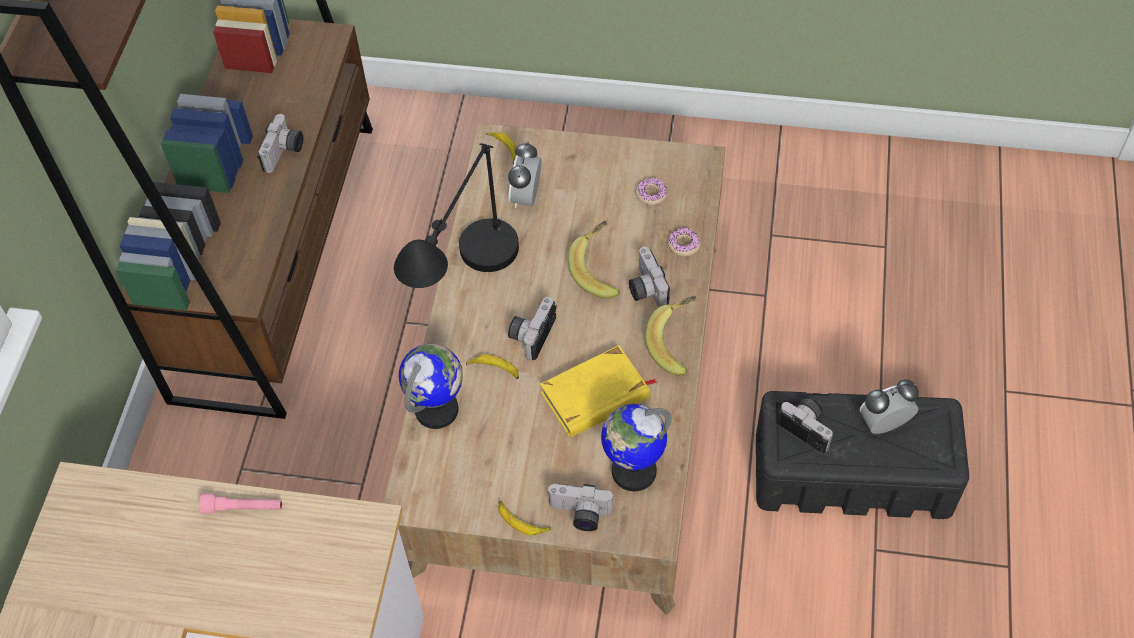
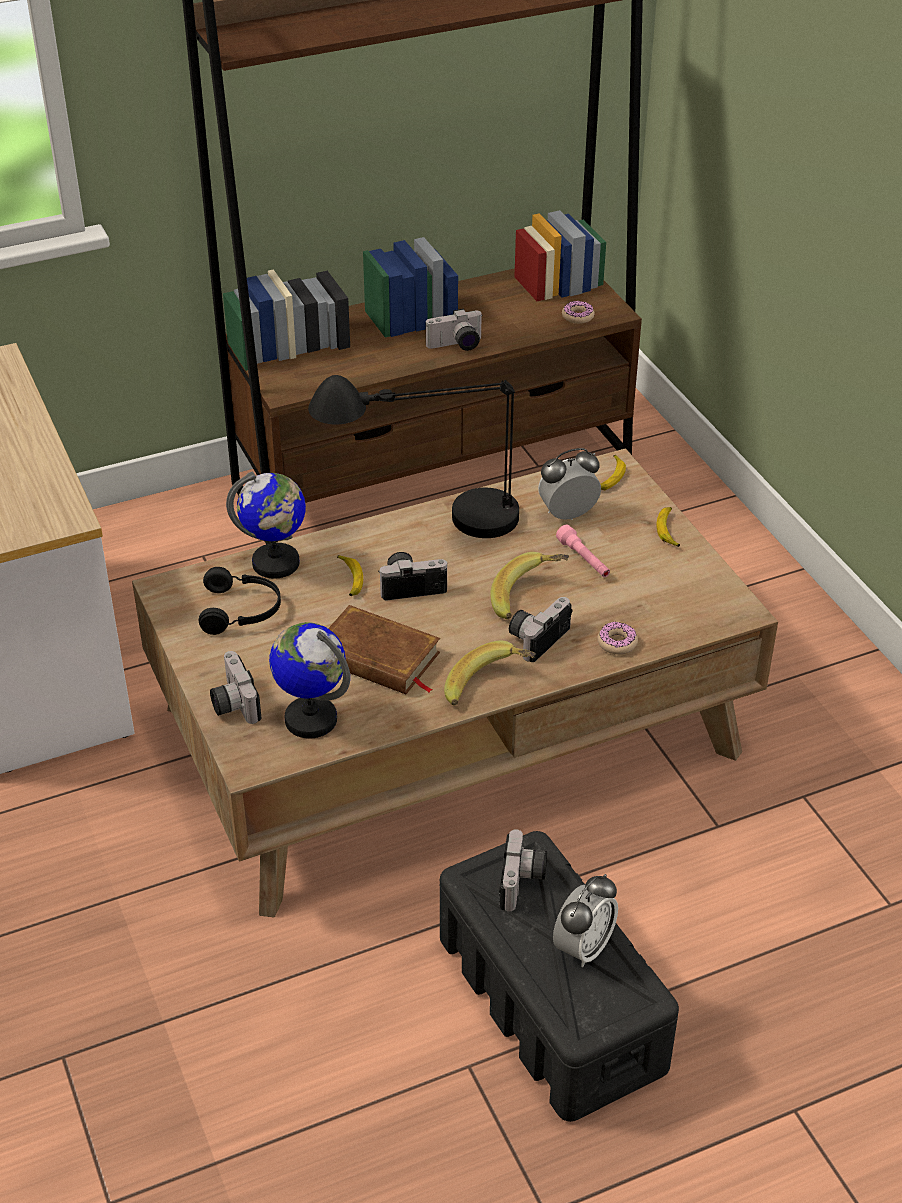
camera: 55 degrees right, 15 degrees down
pink flashlight [199,494,282,514] -> pink flashlight moved to [556,525,610,577]
banana [498,501,551,536] -> banana moved to [657,507,680,547]
yellow book [540,345,656,438] -> brown book [328,605,440,695]
donut [636,178,668,206] -> donut moved to [562,301,595,324]
alarm clock [859,379,919,434] -> alarm clock turned 90 degrees clockwise [553,874,618,967]
none -> black headphones [198,567,281,635]

